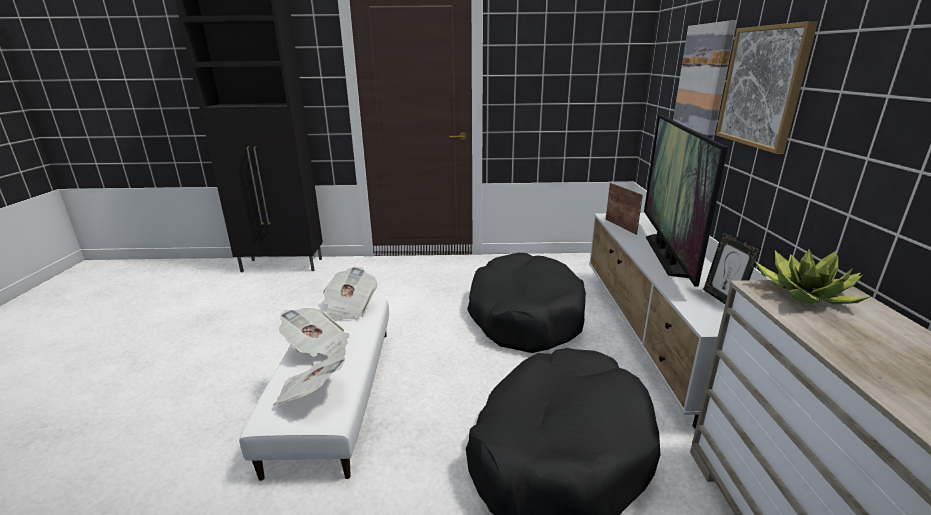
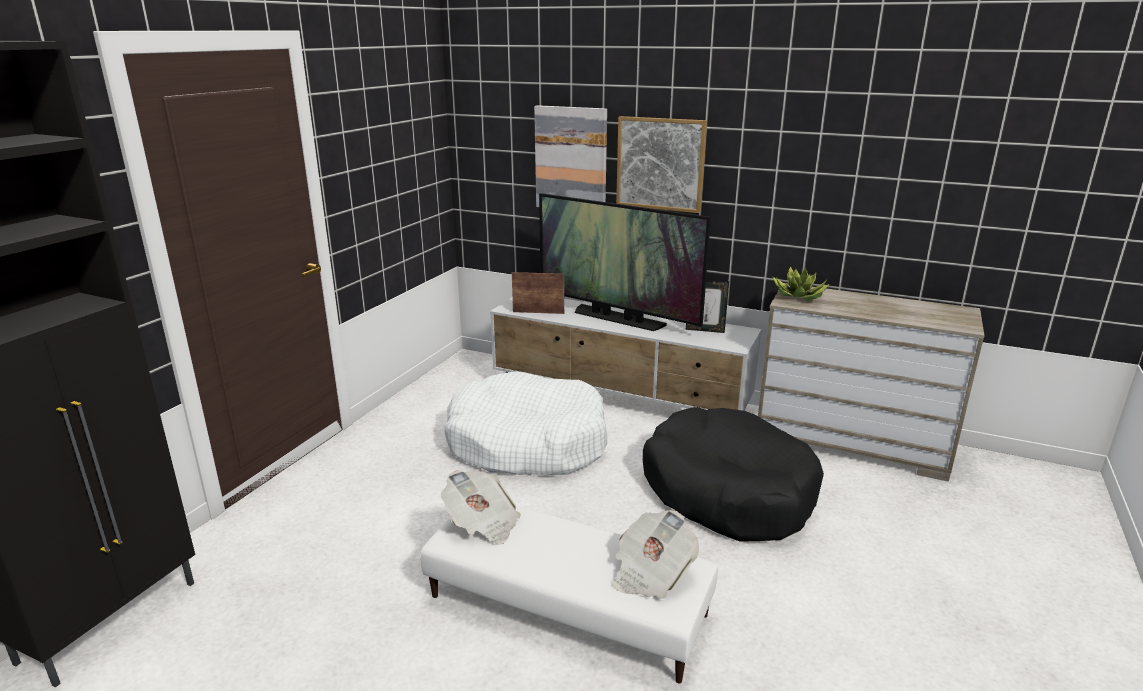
camera: 65 degrees left, 0 degrees up
newspaper [279,308,349,357] -> none
black dog bed [467,253,586,353] -> white dog bed [444,372,607,475]

